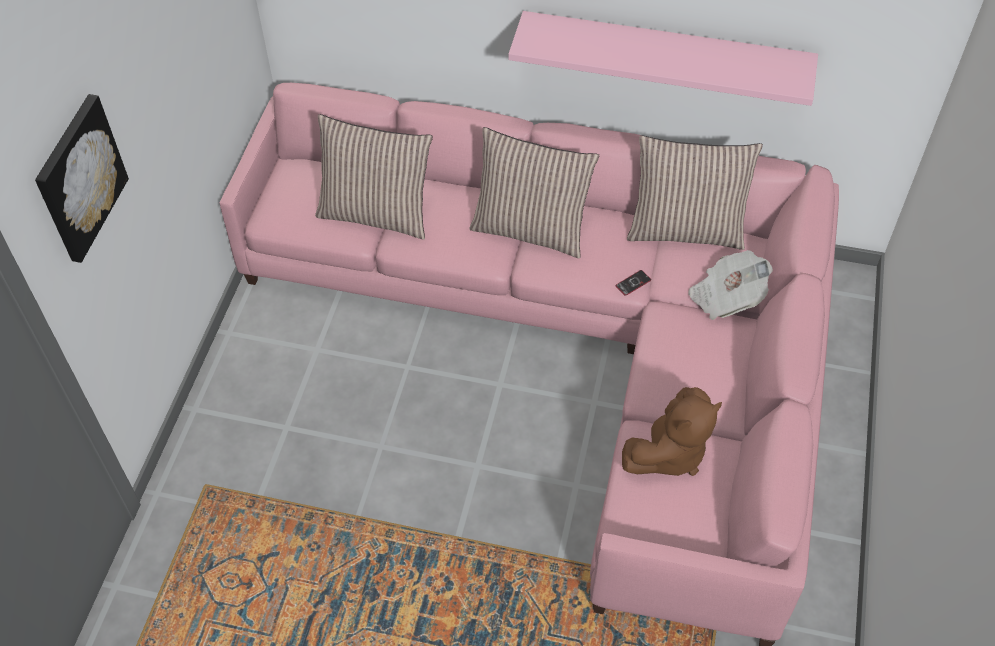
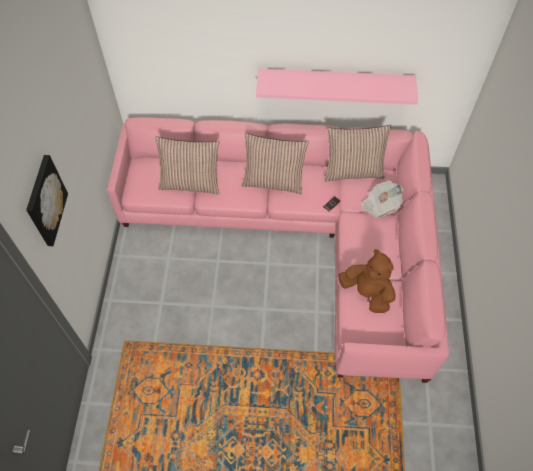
camera: 10 degrees left, 5 degrees up
brown plush toy [622,387,722,476] -> brown plush toy turned 90 degrees counterclockwise [338,249,396,313]

